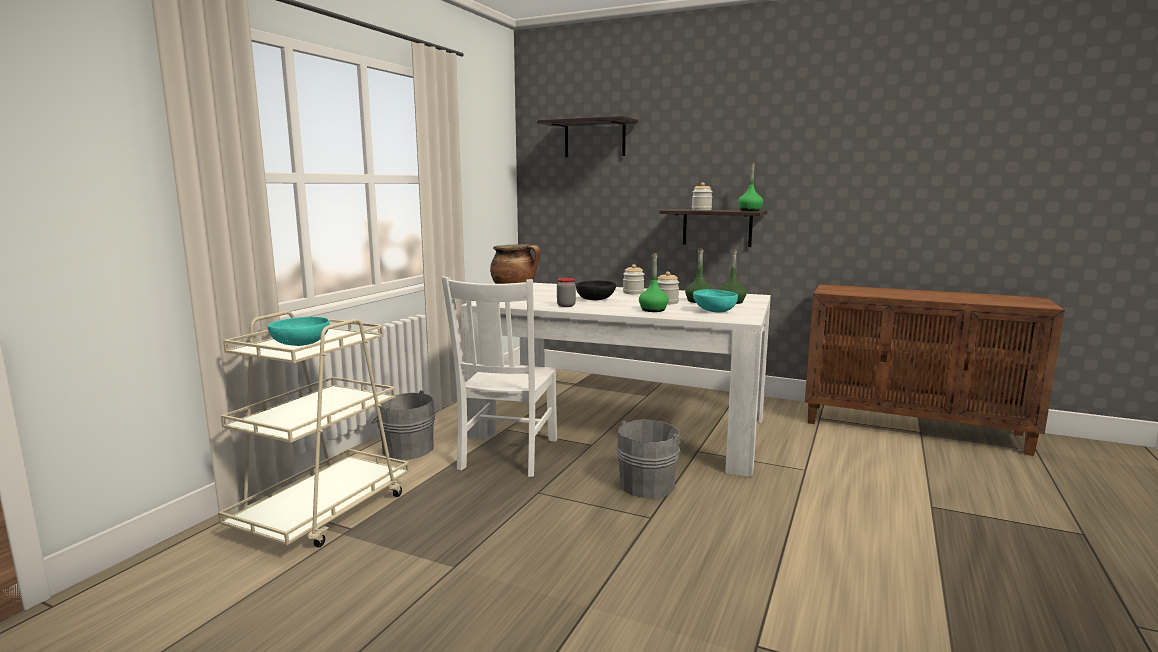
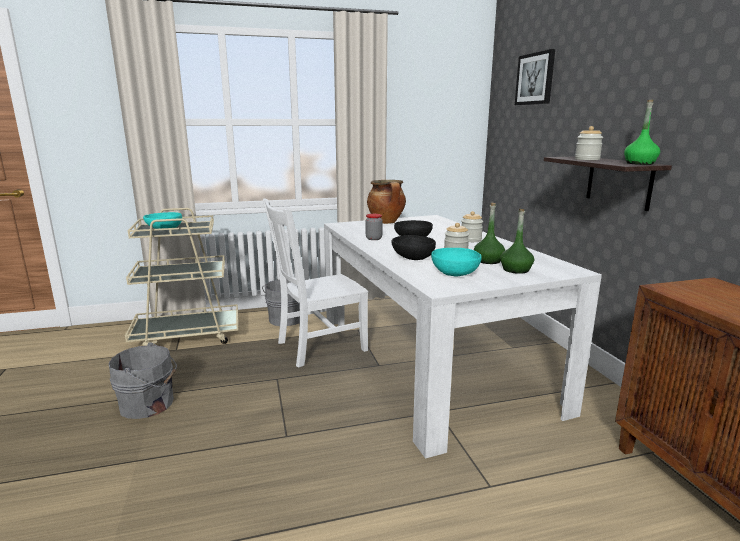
camera: 50 degrees right, 5 degrees up
shelf [537,116,638,157] -> picture [515,49,555,105]
grey bucket [616,419,686,499] -> grey bucket moved to [109,342,177,419]
green bottle [639,253,669,312] -> black bowl [392,235,436,260]

